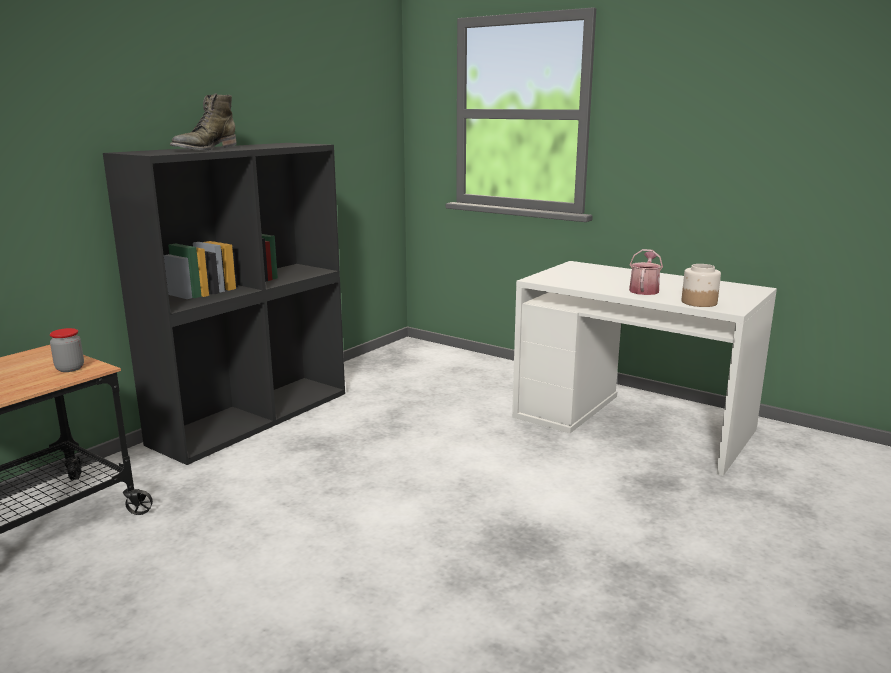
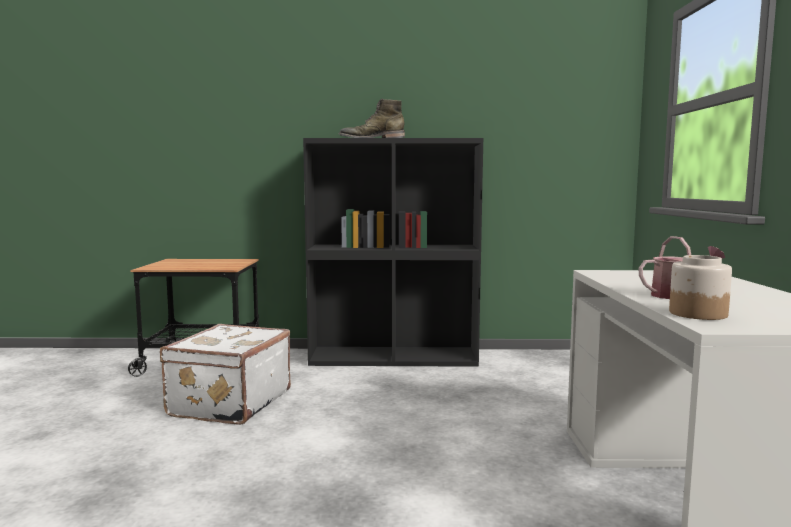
camera: 55 degrees right, 10 degrees down
jar [50,328,84,372] -> none
none -> white suitcase [160,324,291,425]

